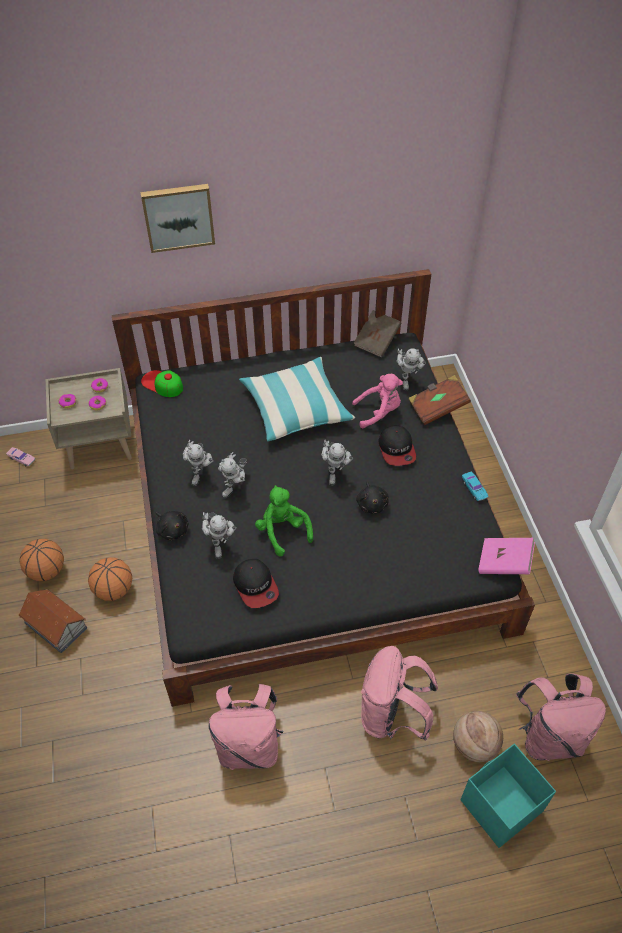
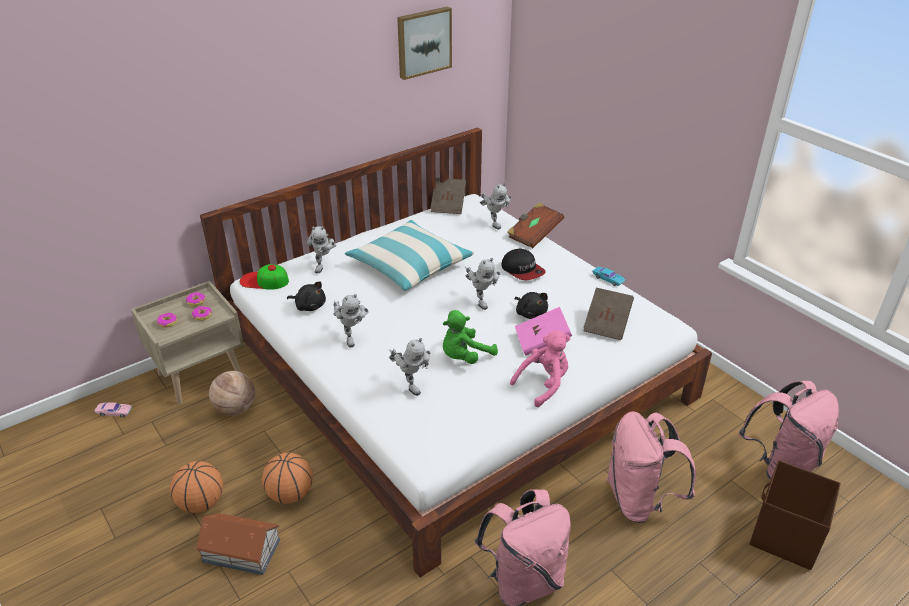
camera: 25 degrees left, 15 degrees down
black bed [112,269,535,707] -> white bed [200,127,712,577]
picture [140,184,215,253] -> picture moved to [397,7,452,80]
black plush toy [156,511,188,541] -> black plush toy moved to [287,281,326,311]
toy robot [218,452,247,498] -> toy robot moved to [307,226,336,273]
cap [233,559,279,608] -> none
green plush toy [255,485,313,557] -> green plush toy turned 75 degrees counterclockwise [443,310,498,364]
pink plush toy [352,374,403,428] -> pink plush toy moved to [510,330,571,407]
basketball [453,711,503,762] -> basketball moved to [209,371,255,416]
turquoise storage box [461,744,556,848] -> brown storage box [750,460,841,570]
pink book [478,538,535,574] -> pink book moved to [515,307,572,356]
none -> brown book [583,288,634,340]

